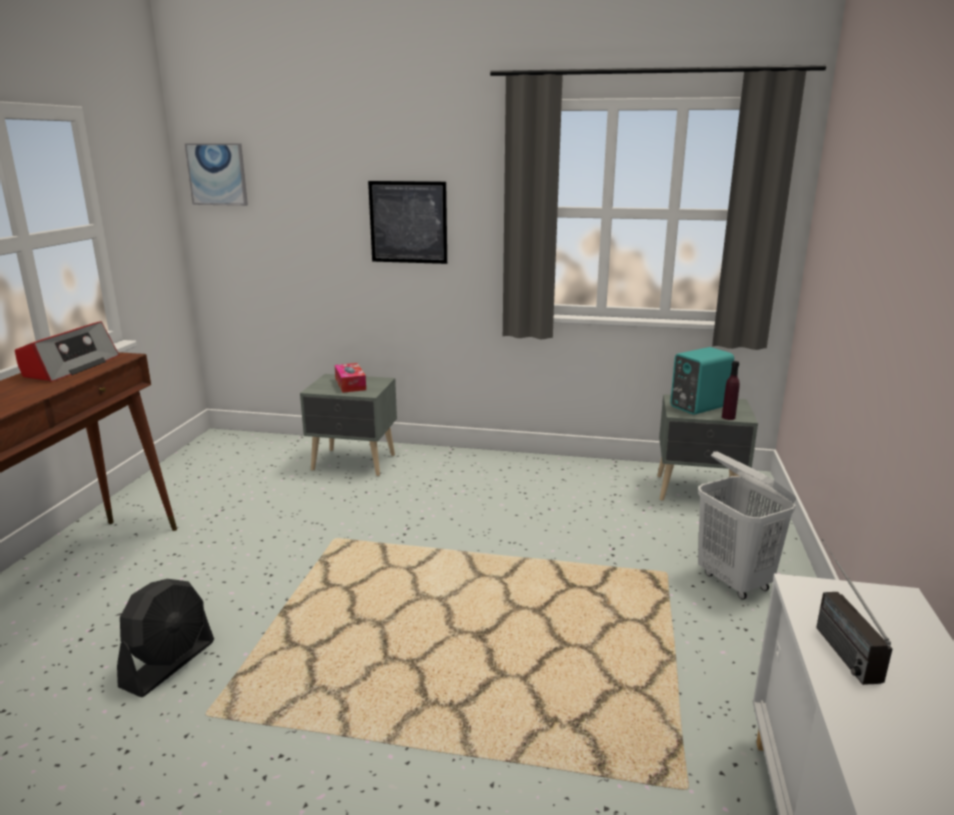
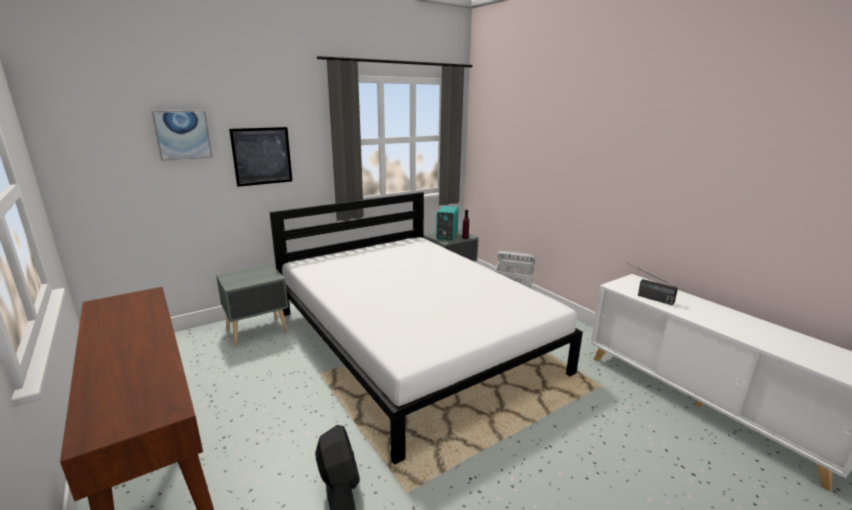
camera: 45 degrees left, 0 degrees up
radio [15,321,119,382] -> none
picture [185,143,248,206] -> picture moved to [151,110,213,161]
tissue box [335,363,366,393] -> none
none -> white bed [270,192,583,465]

